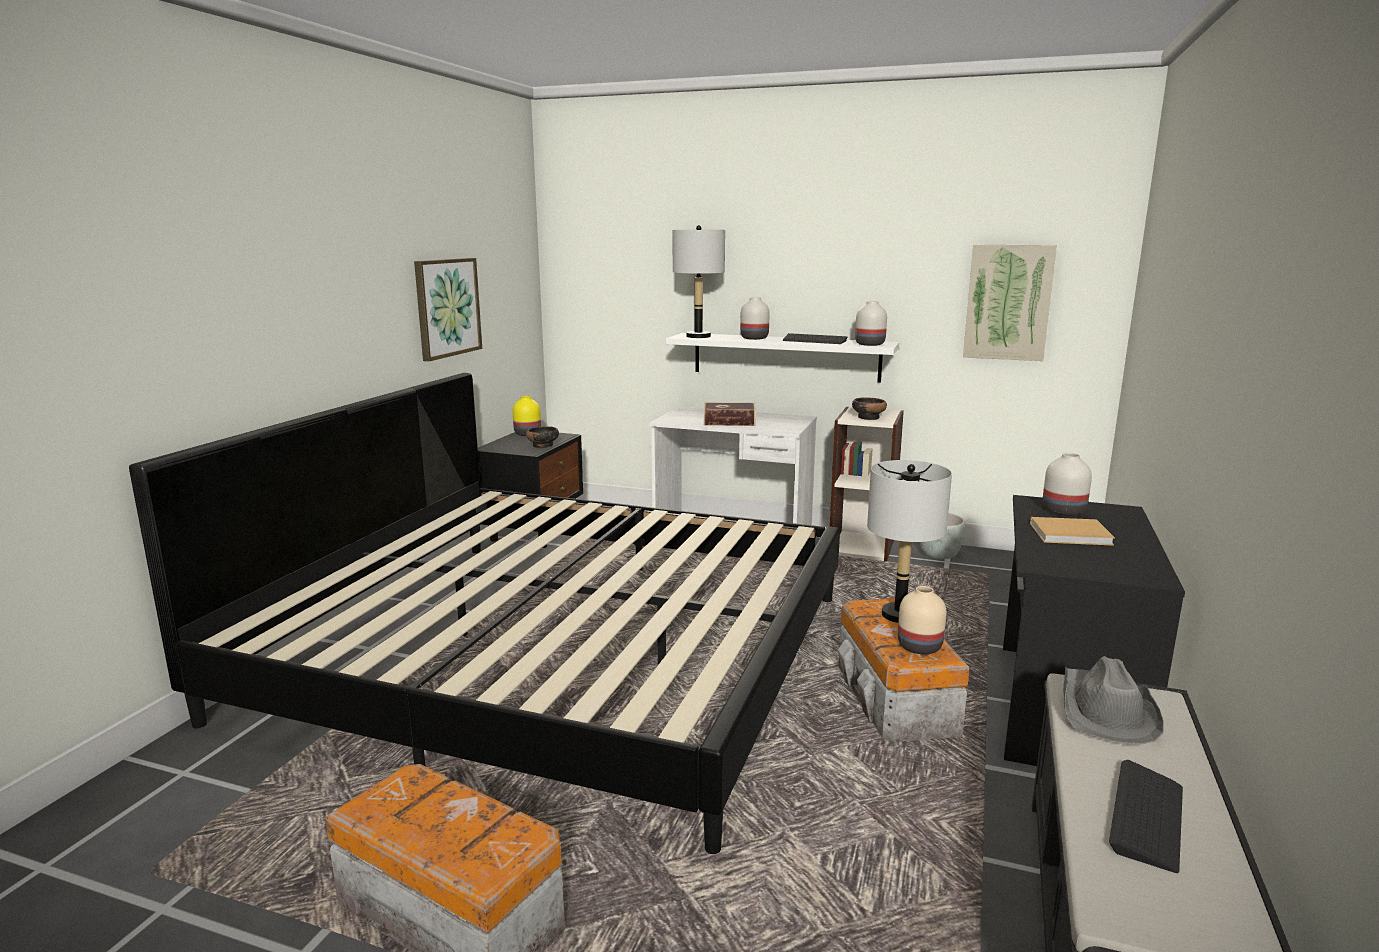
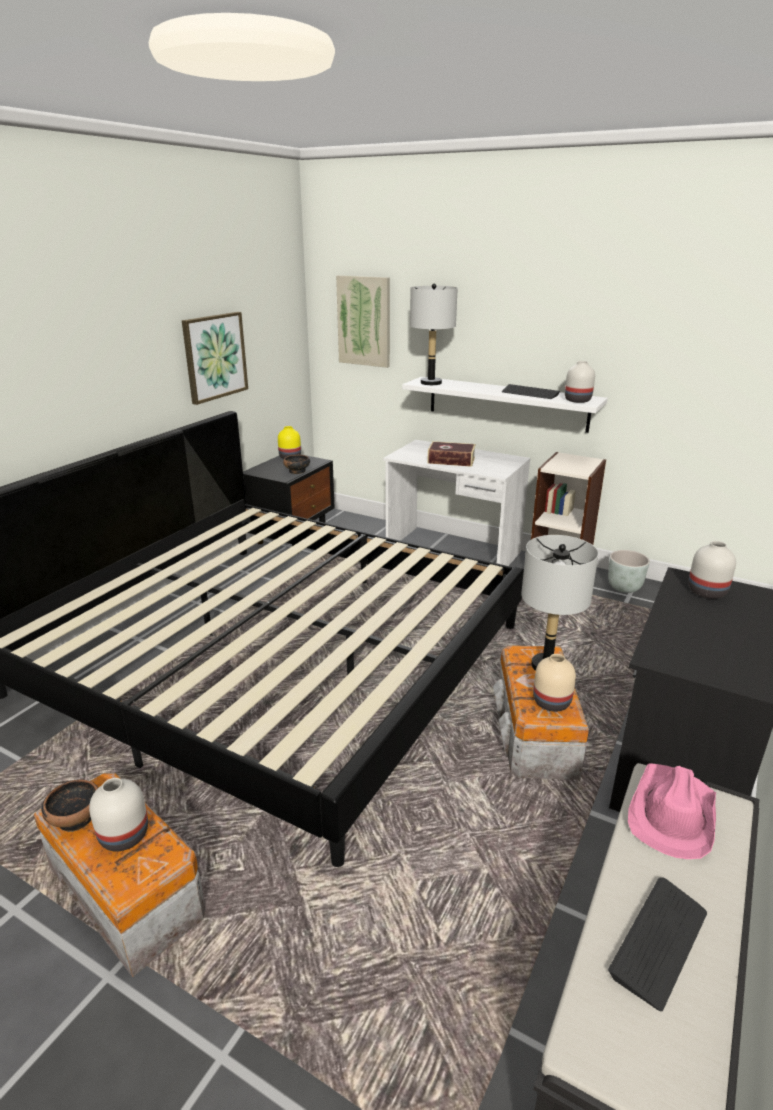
camera: 10 degrees right, 10 degrees up
white vase [740,297,770,340] -> white vase moved to [89,778,148,852]
bowl [852,397,887,420] -> bowl moved to [42,779,99,832]
picture [963,245,1057,361] -> picture moved to [336,275,390,368]
beige book [1030,517,1115,546] -> none
grey hat [1063,656,1164,745] -> pink hat [628,763,716,859]

